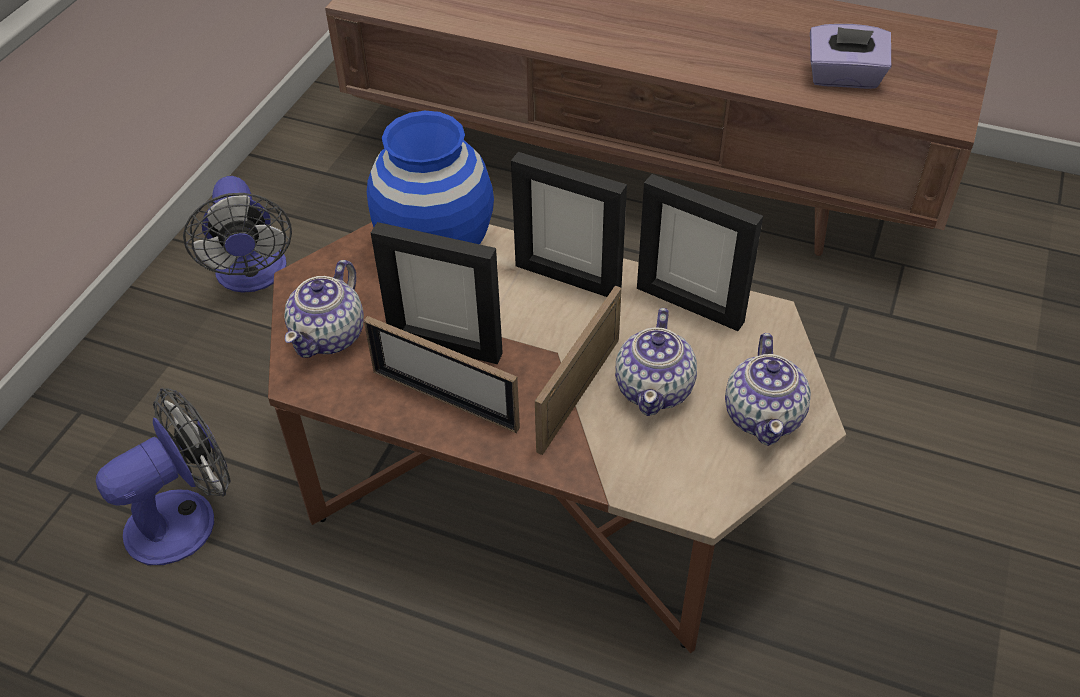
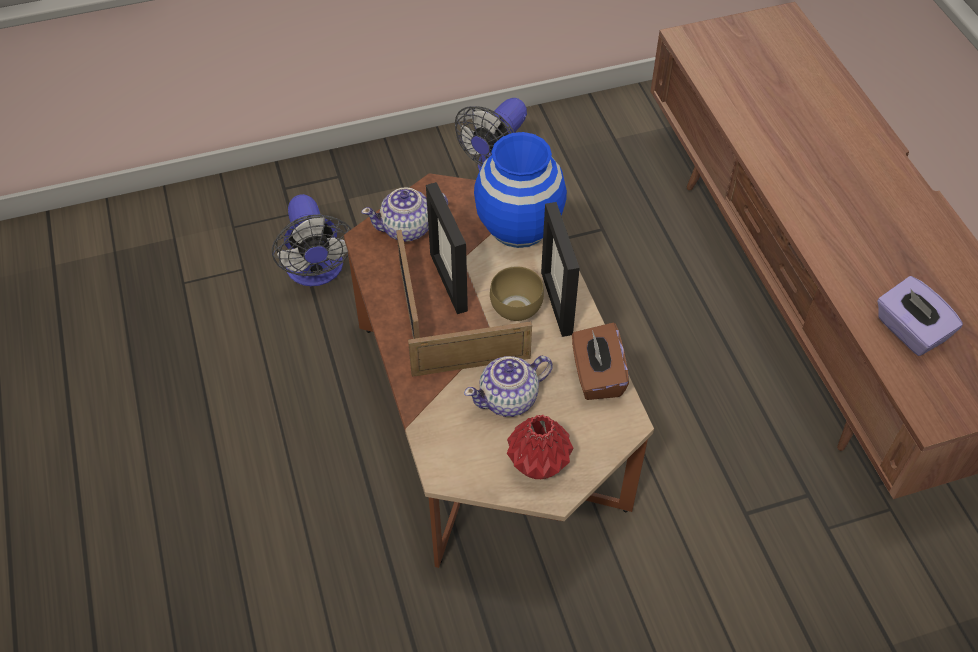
camera: 50 degrees right, 5 degrees up
fan [96,388,231,565] -> fan turned 60 degrees clockwise [272,194,351,286]
picture frame [637,174,763,331] -> brown tissue box [572,323,629,400]
teapot [725,333,811,446] -> red vase [507,415,574,480]
none -> brown bowl [490,266,544,321]

